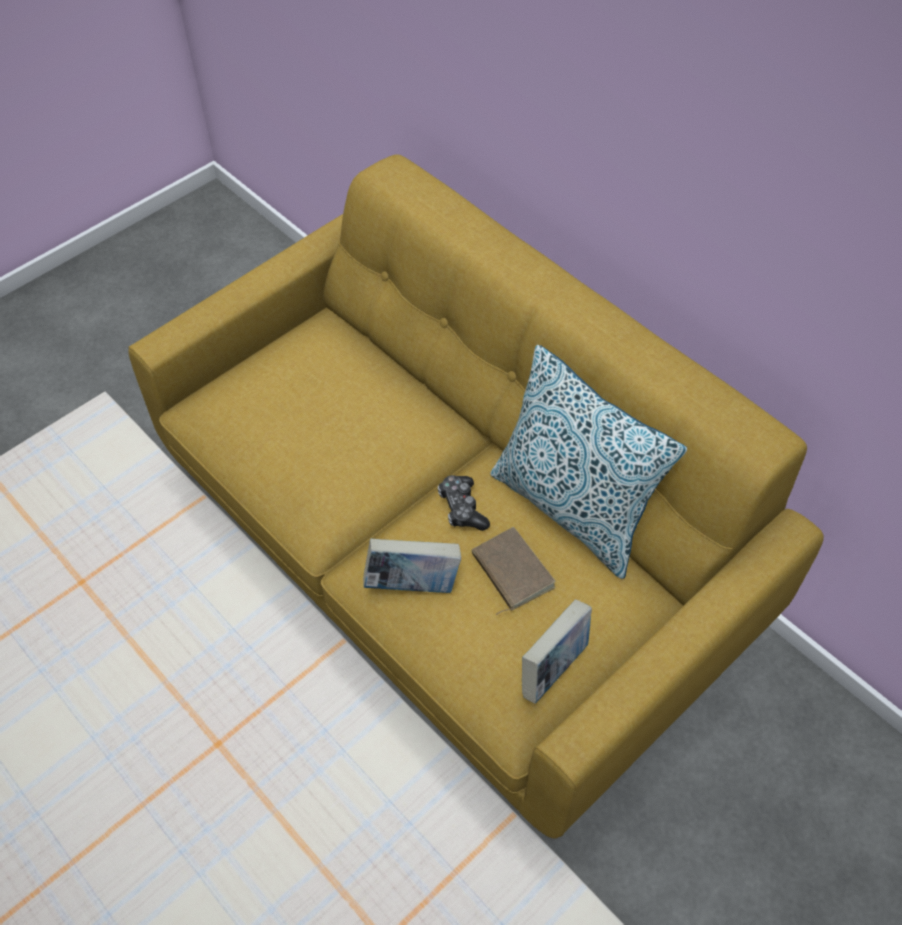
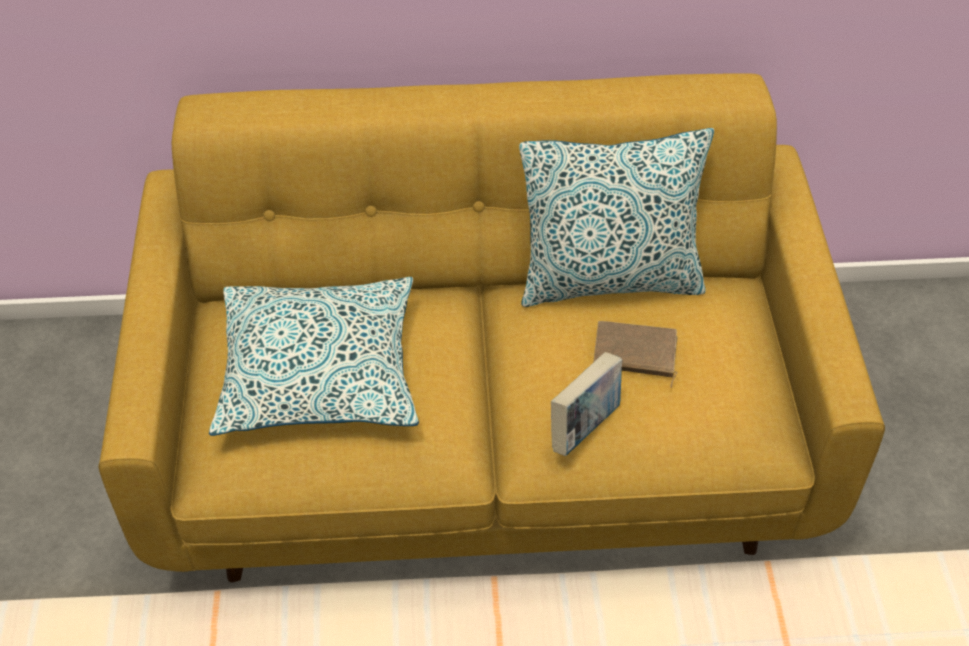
camera: 50 degrees left, 5 degrees down
game controller [438,475,490,531] -> none
book [522,599,592,704] -> none
none -> pillow [209,277,419,436]

